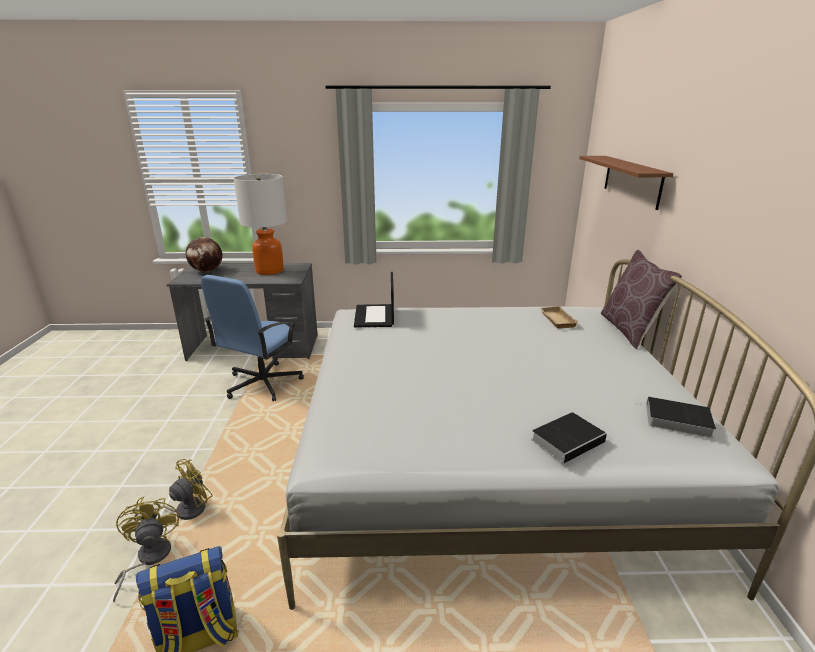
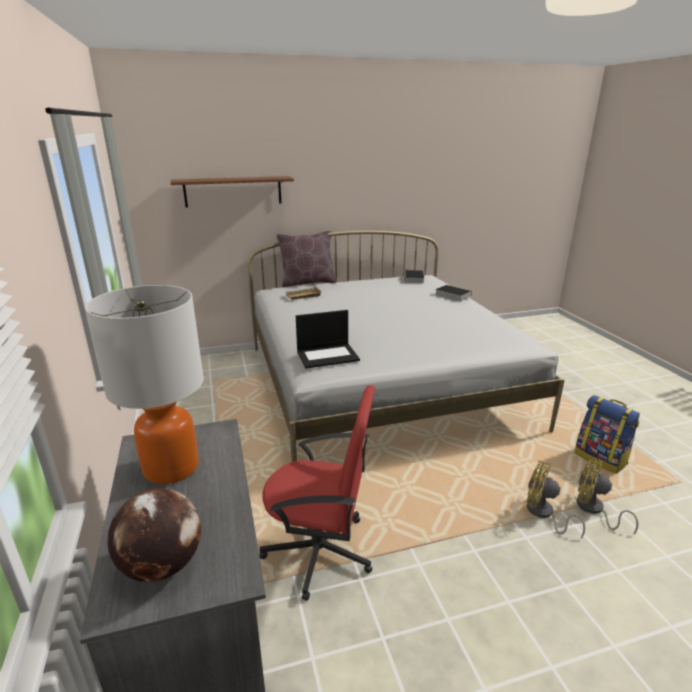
camera: 105 degrees left, 0 degrees up
yellow fan [113,496,179,603] -> yellow fan turned 60 degrees clockwise [577,457,639,535]
blue office chair [201,275,304,401] -> red office chair [259,385,375,601]

